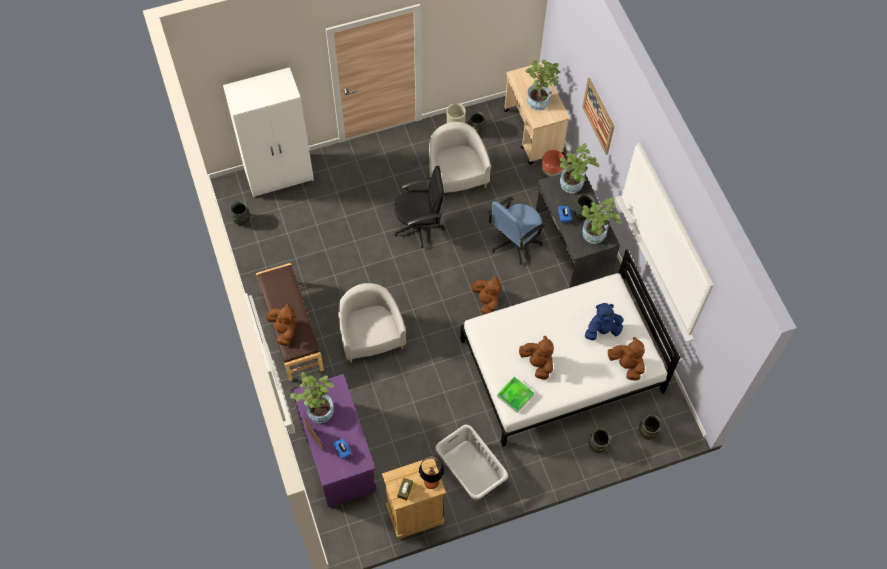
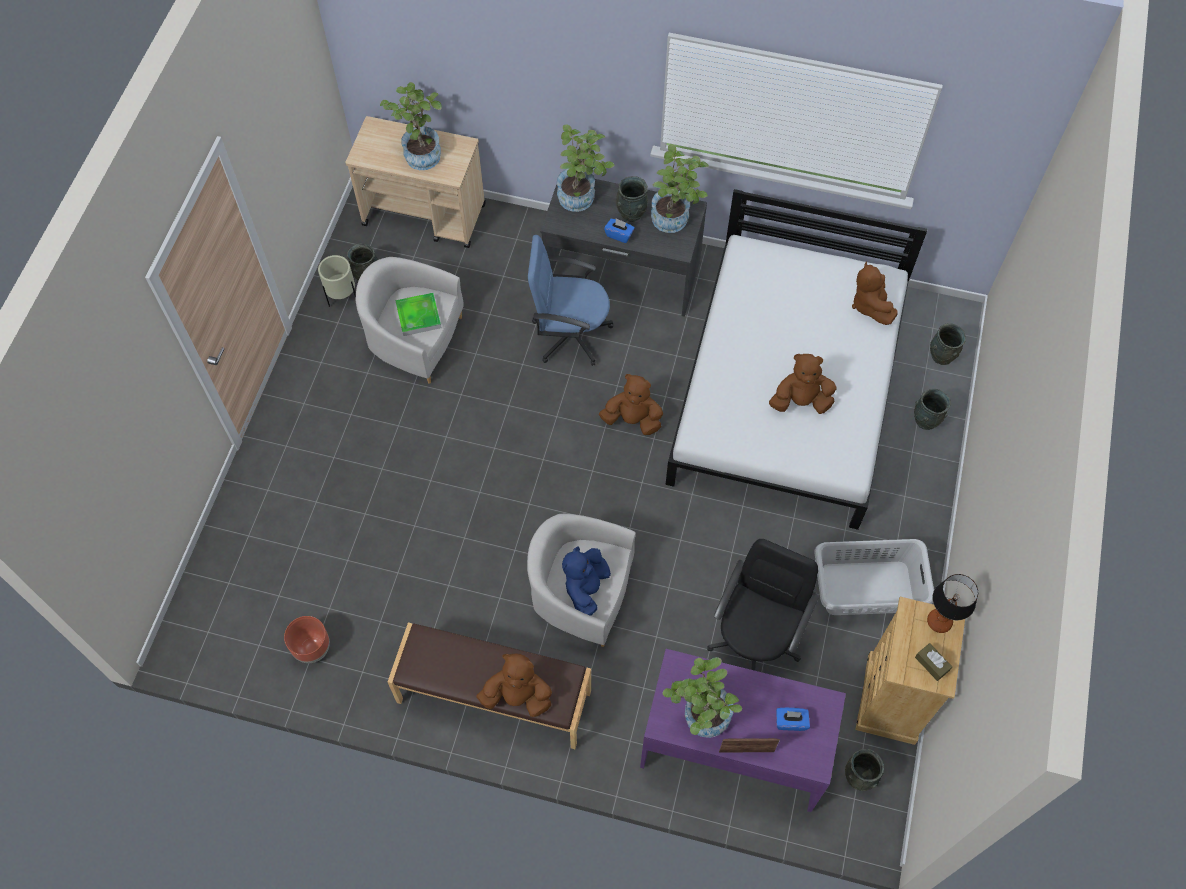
camera: 55 degrees left, 0 degrees up
white wardrobe [223,67,314,198] -> none
grey vase [230,201,250,226] -> grey vase moved to [845,749,884,791]
black office chair [394,166,445,248] -> black office chair moved to [707,539,820,671]
blue office chair [488,197,545,265] -> blue office chair turned 105 degrees clockwise [528,235,613,366]
tray [497,377,534,413] -> tray moved to [395,293,442,336]
brown planter [542,150,565,177] -> brown planter moved to [284,616,330,663]
picture [582,78,614,155] -> none
blue plush toy [585,303,624,340] -> blue plush toy moved to [562,546,611,616]
brown plush toy [608,337,645,381] -> brown plush toy turned 90 degrees counterclockwise [852,261,898,325]

